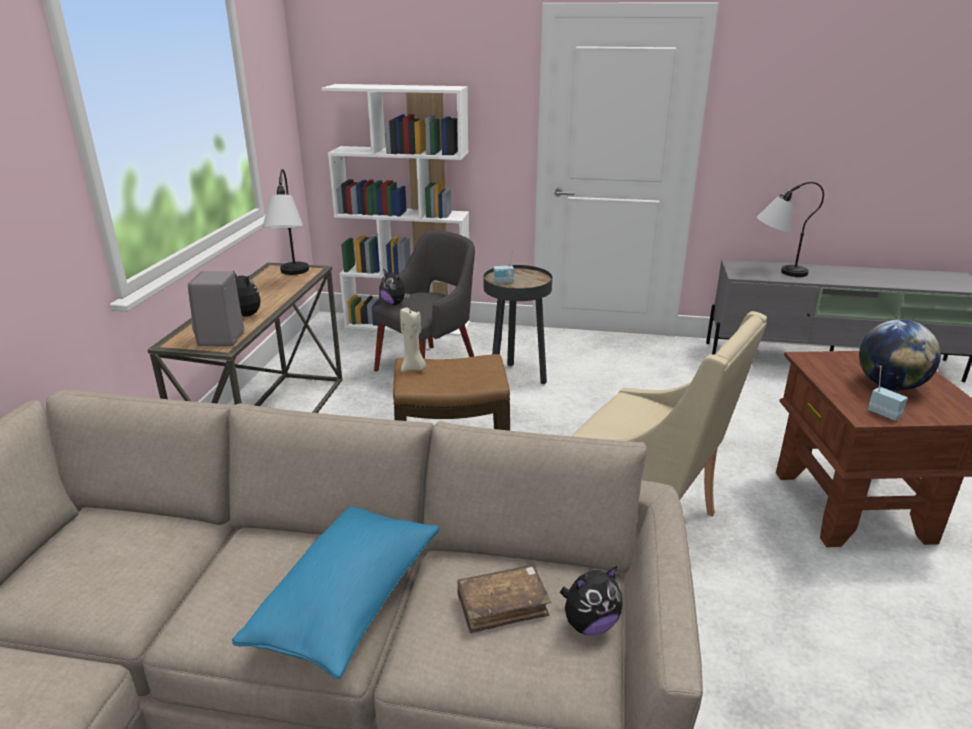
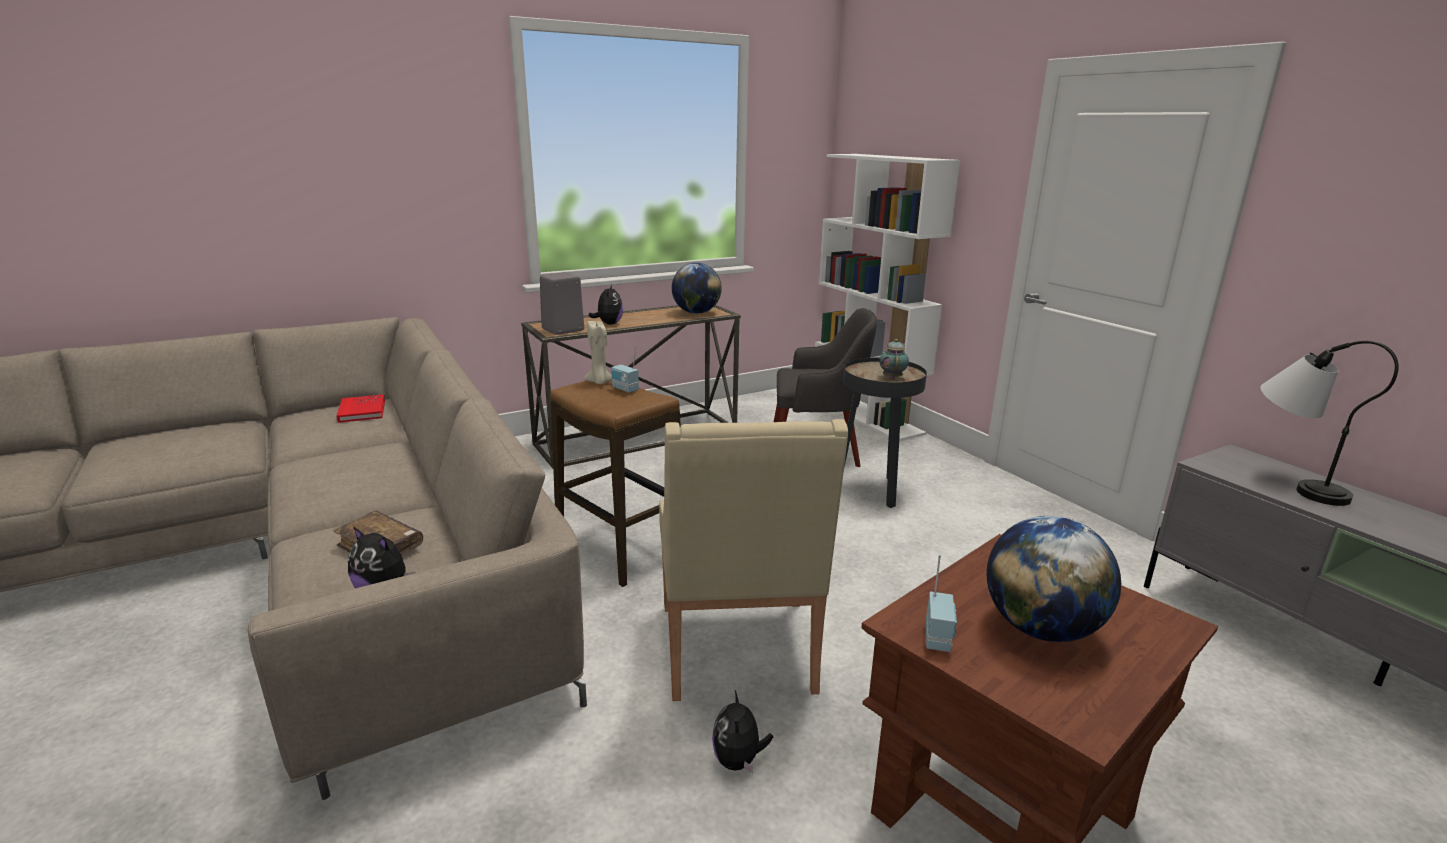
camera: 50 degrees right, 5 degrees down
blue pillow [232,507,440,679] -> none
table lamp [263,169,309,275] -> globe [672,263,722,314]
plush toy [379,269,410,305] -> plush toy moved to [712,691,773,773]
radio [493,248,514,284] -> radio moved to [611,346,639,393]
none -> red book [336,394,385,423]
none -> teapot [879,339,909,379]

